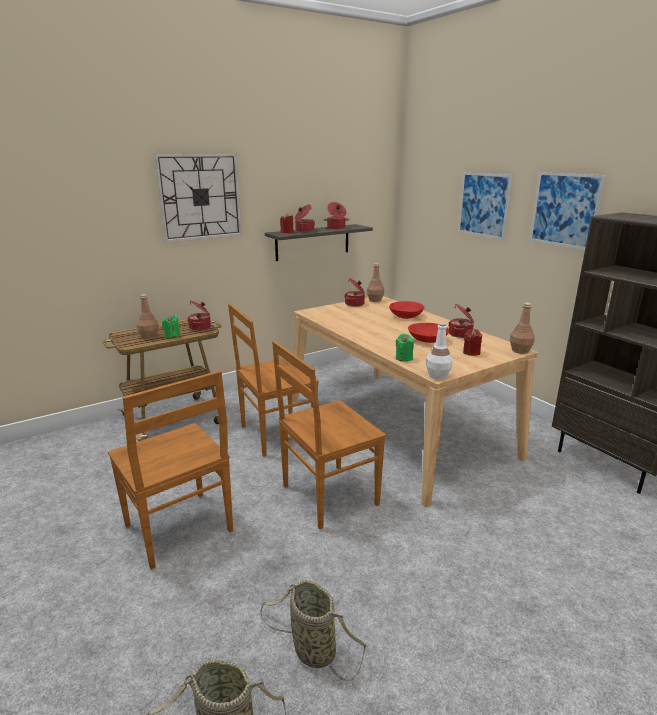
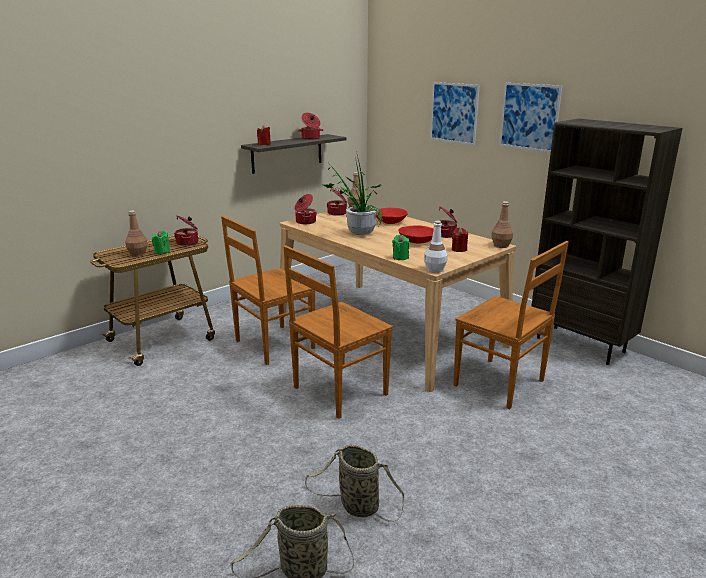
camera: 10 degrees left, 0 degrees up
brown chair [108,370,233,570] -> brown chair moved to [453,241,569,409]
wall clock [154,153,242,243] -> none
cooking pot [295,204,315,232] -> cooking pot moved to [295,194,317,224]
none -> potted plant [323,155,383,235]

